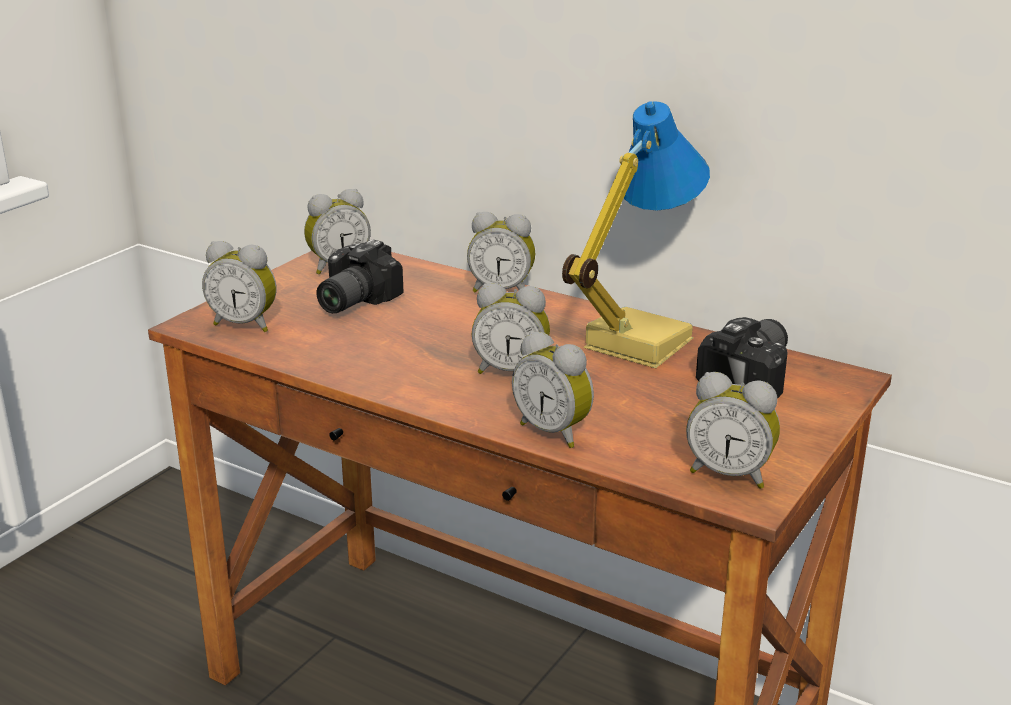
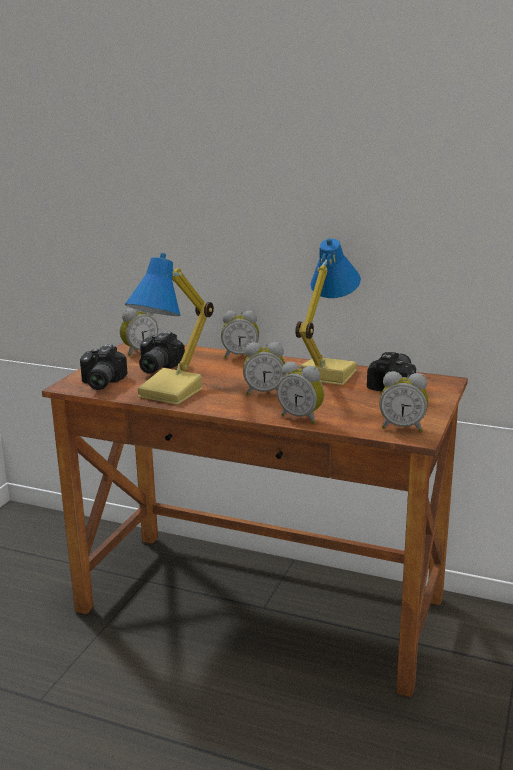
camera: 10 degrees left, 5 degrees down
alarm clock [202,241,277,332] -> camera [80,344,128,390]
none -> table lamp [125,253,214,405]

